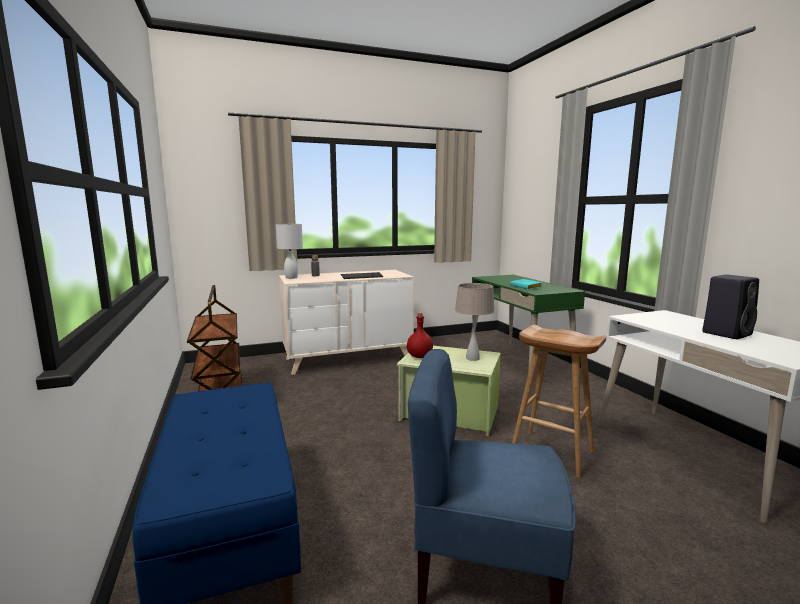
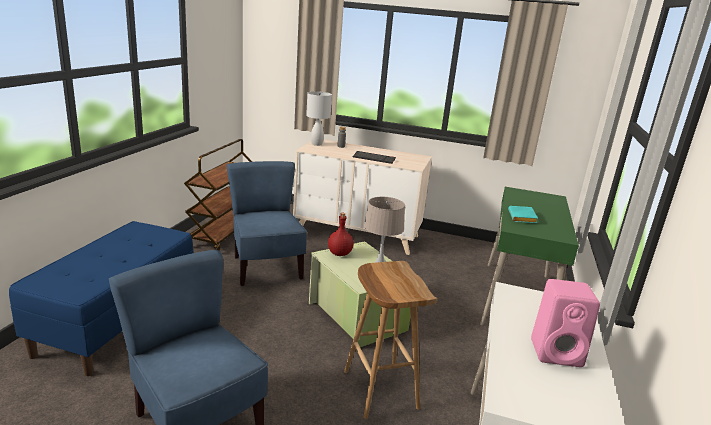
camera: 35 degrees right, 10 degrees up
black speaker [702,274,759,339] -> pink speaker [531,279,600,367]
none -> blue chair [227,161,307,286]

